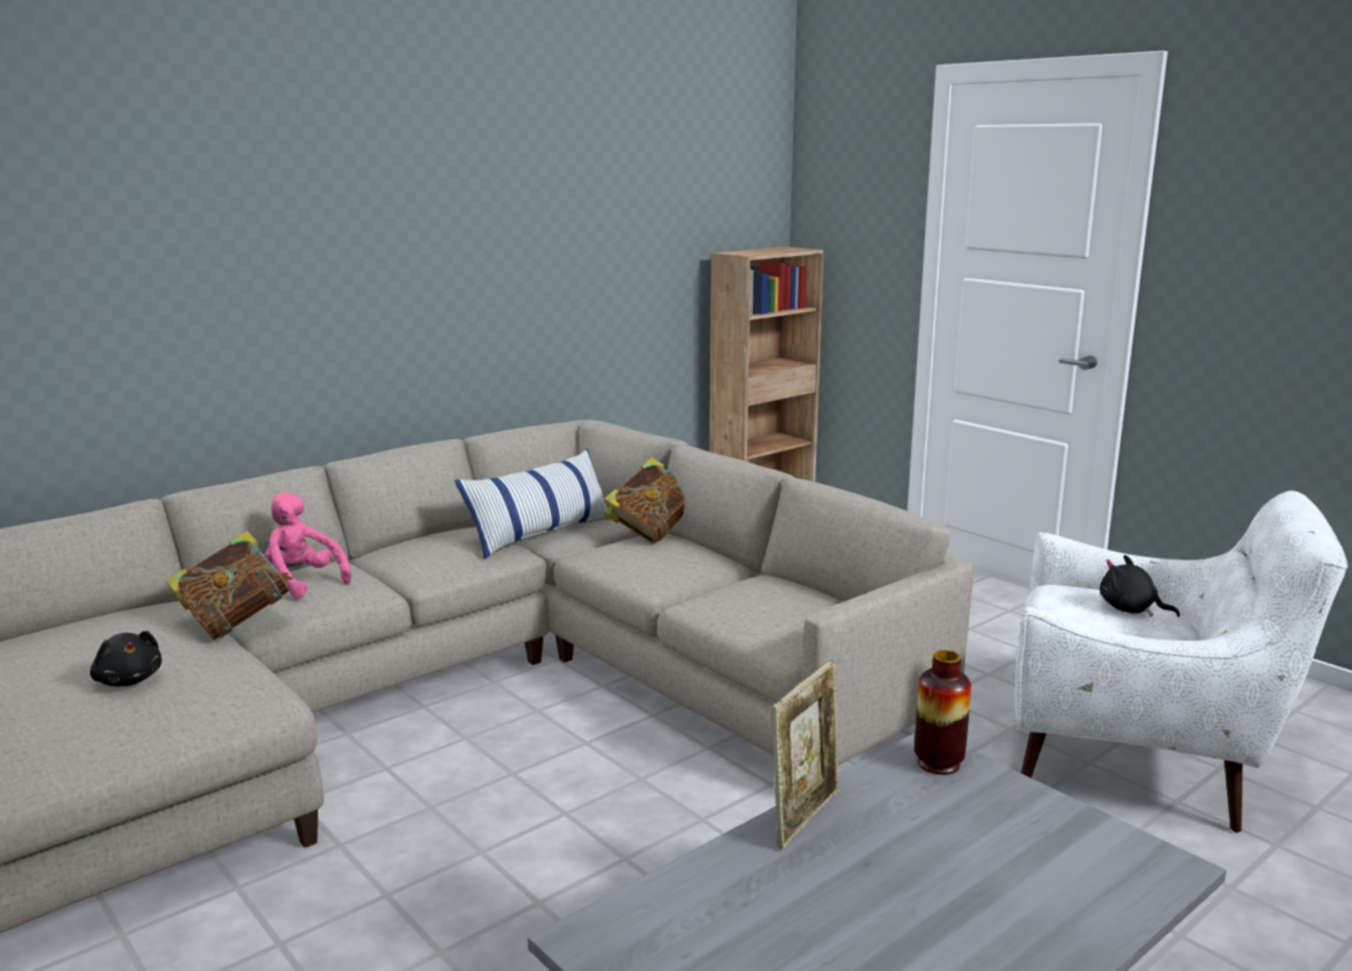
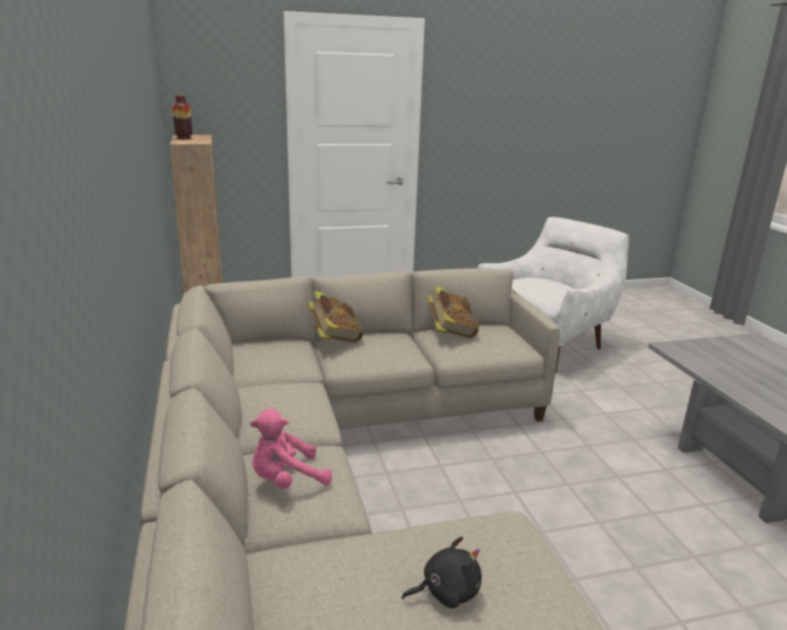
camera: 65 degrees left, 5 degrees up
book [165,531,294,640] -> book moved to [427,286,479,338]
pillow [455,449,610,559] -> none
picture frame [771,660,839,850] -> none
vase [914,650,971,775] -> vase moved to [172,95,193,139]
black plush toy [1100,555,1180,617] -> none

